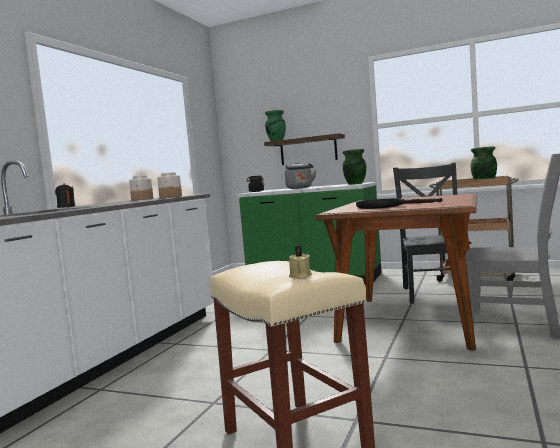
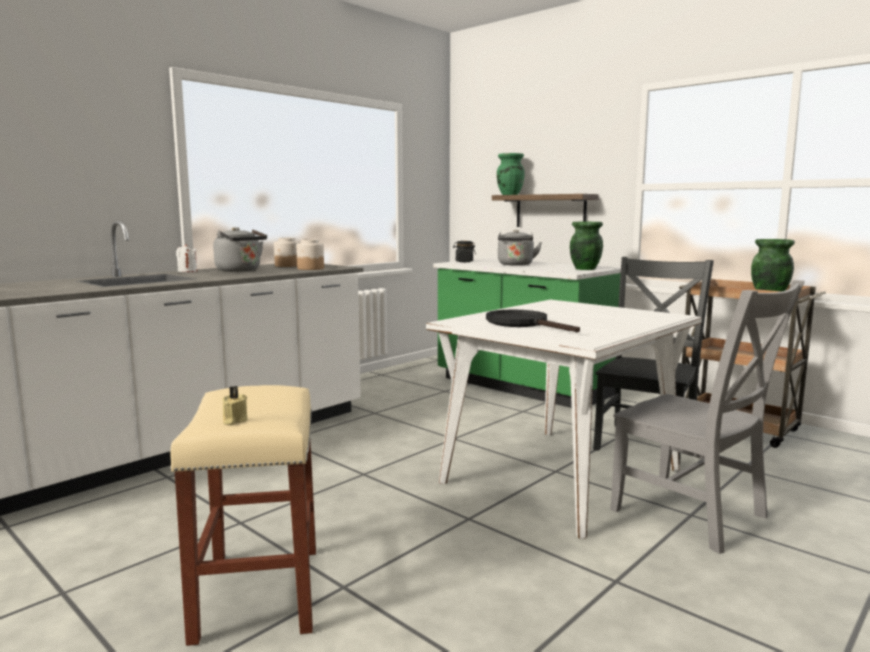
camera: 20 degrees right, 5 degrees up
black candle [55,183,75,208] -> white candle [176,244,197,272]
brown dining table [316,194,477,351] -> white dining table [426,299,702,539]
none -> grey kettle [213,227,267,272]

